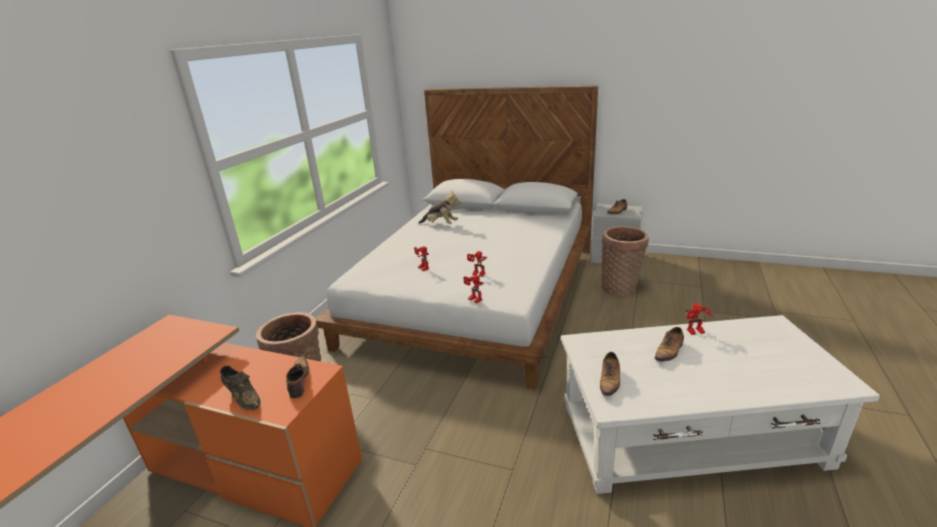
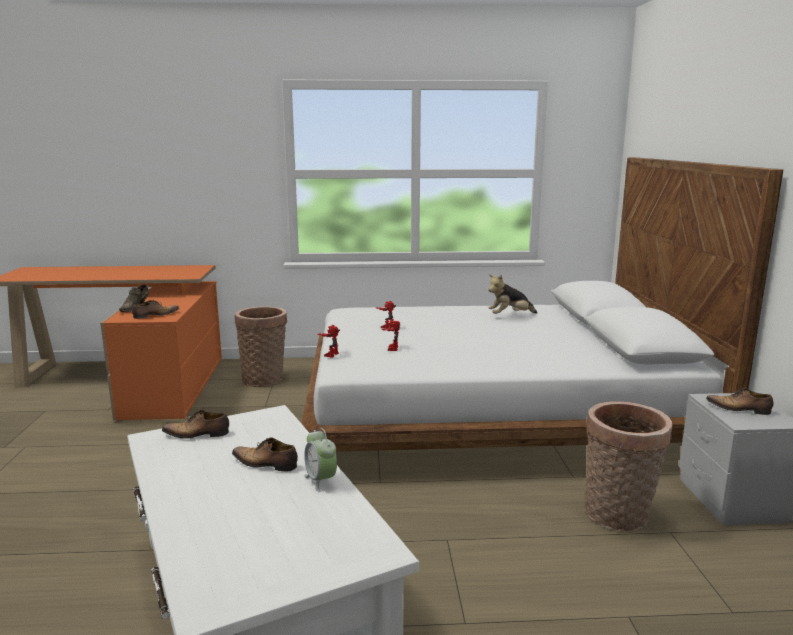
camera: 65 degrees right, 10 degrees down
plush toy [419,191,461,224] -> plush toy turned 75 degrees clockwise [488,275,537,314]
toy robot [686,303,713,335] -> alarm clock [304,428,337,492]

